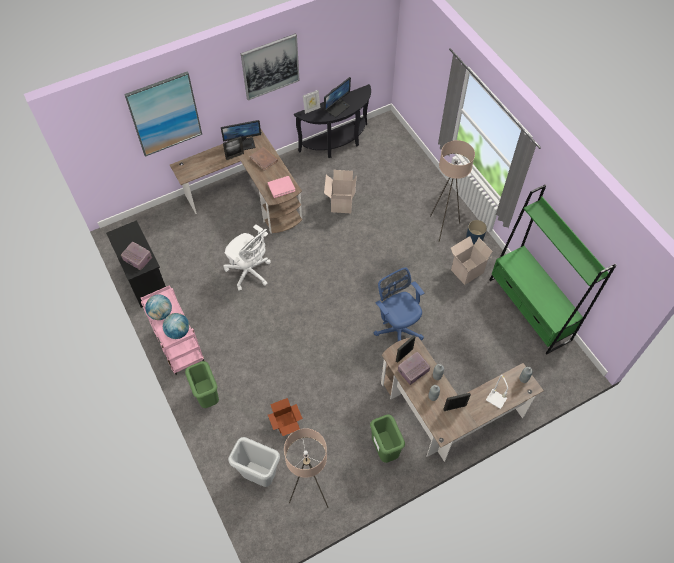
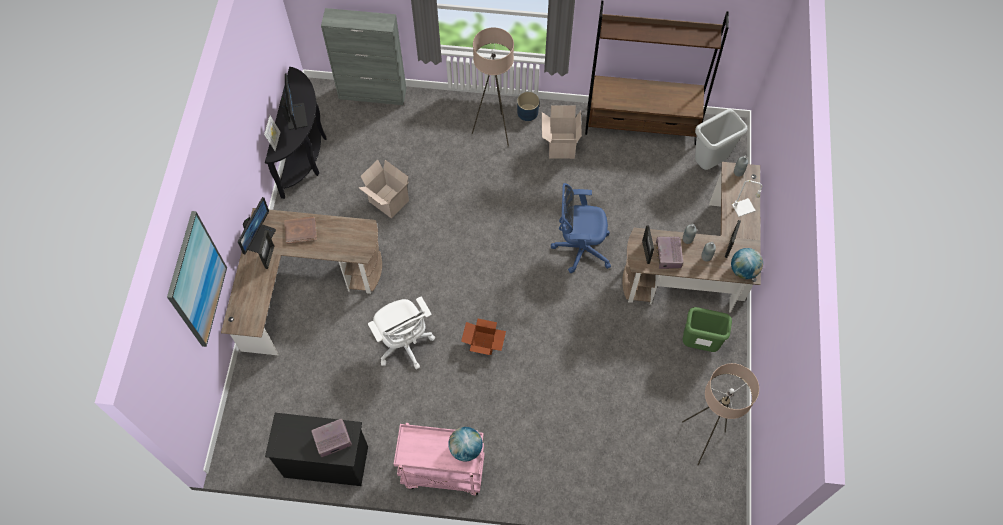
camera: 55 degrees left, 5 degrees up
globe [145,294,172,320] -> globe moved to [731,248,763,279]
green trash can [185,361,219,408] -> none
white office chair [223,224,271,290] -> white office chair turned 75 degrees clockwise [368,297,435,370]
grey trash can [228,437,280,487] -> grey trash can moved to [695,109,747,170]
picture [240,33,300,100] -> none
pink book [268,176,295,198] -> none
cardboard box [268,398,303,436] -> cardboard box moved to [461,319,506,355]
green bookcase [490,184,616,354] -> brown bookcase [585,0,729,145]
none -> grey cabinet [321,8,406,105]

